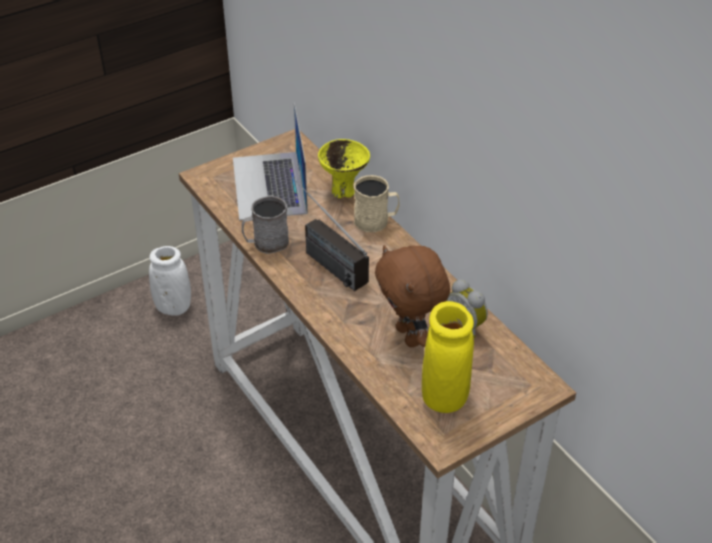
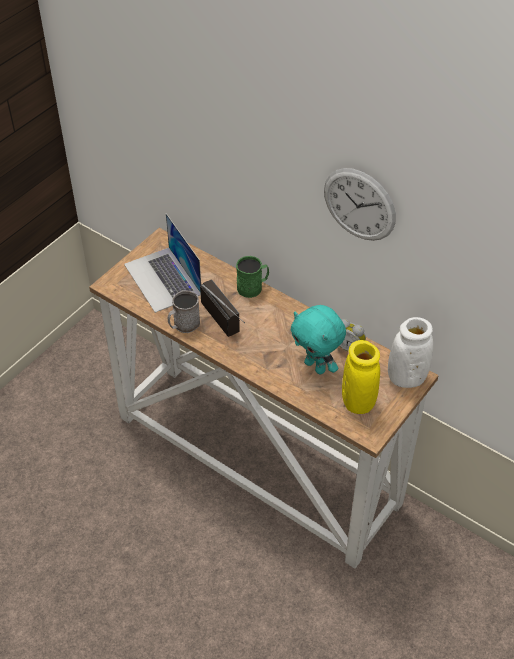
camera: 20 degrees left, 5 degrees up
white vase [149,246,191,316] -> white vase moved to [388,317,433,388]
radio [290,175,369,291] -> radio turned 150 degrees counterclockwise [200,279,245,337]
yellow bowl [318,139,370,198] -> none
beige mug [354,175,400,232] -> green mug [236,256,269,298]
brown plush toy [375,245,450,347] -> turquoise plush toy [291,305,346,374]
none -> wall clock [324,168,396,241]

